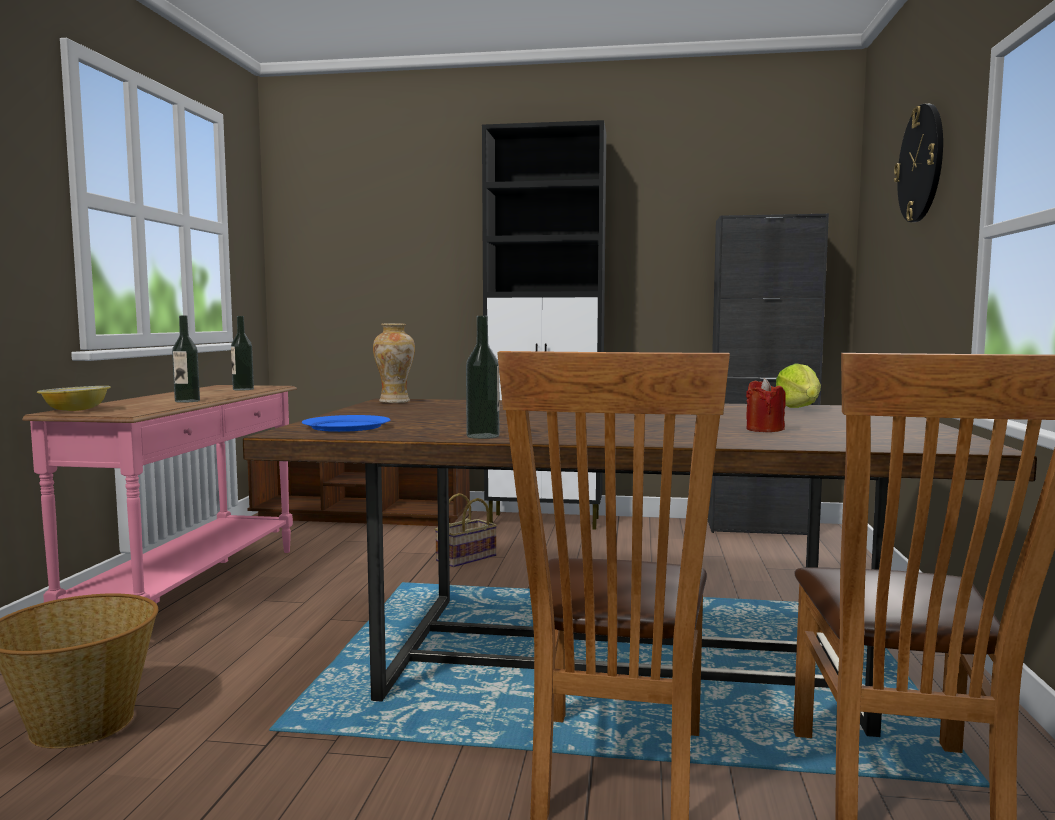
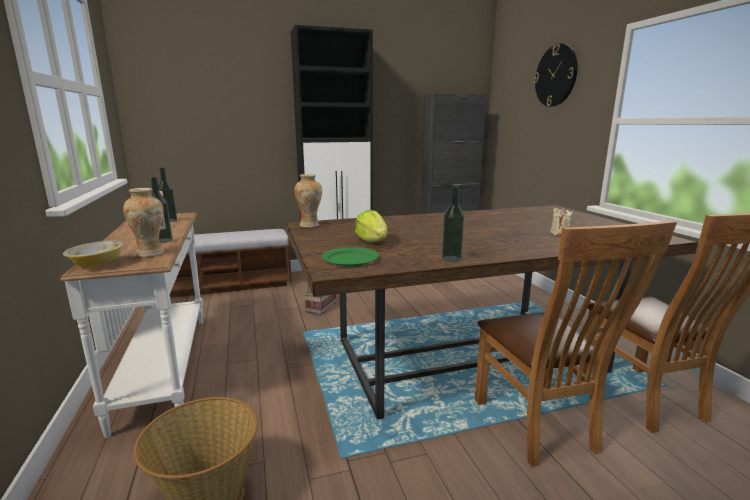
camera: 25 degrees left, 10 degrees up
pink console table [22,385,297,603] -> white console table [60,213,203,438]
blue plate [302,415,390,432] -> green plate [322,247,379,266]
red candle [746,378,786,432] -> beige candle [551,207,573,236]
lettuce [776,364,821,408] -> lettuce moved to [355,210,387,242]
none -> vase [123,188,164,257]

